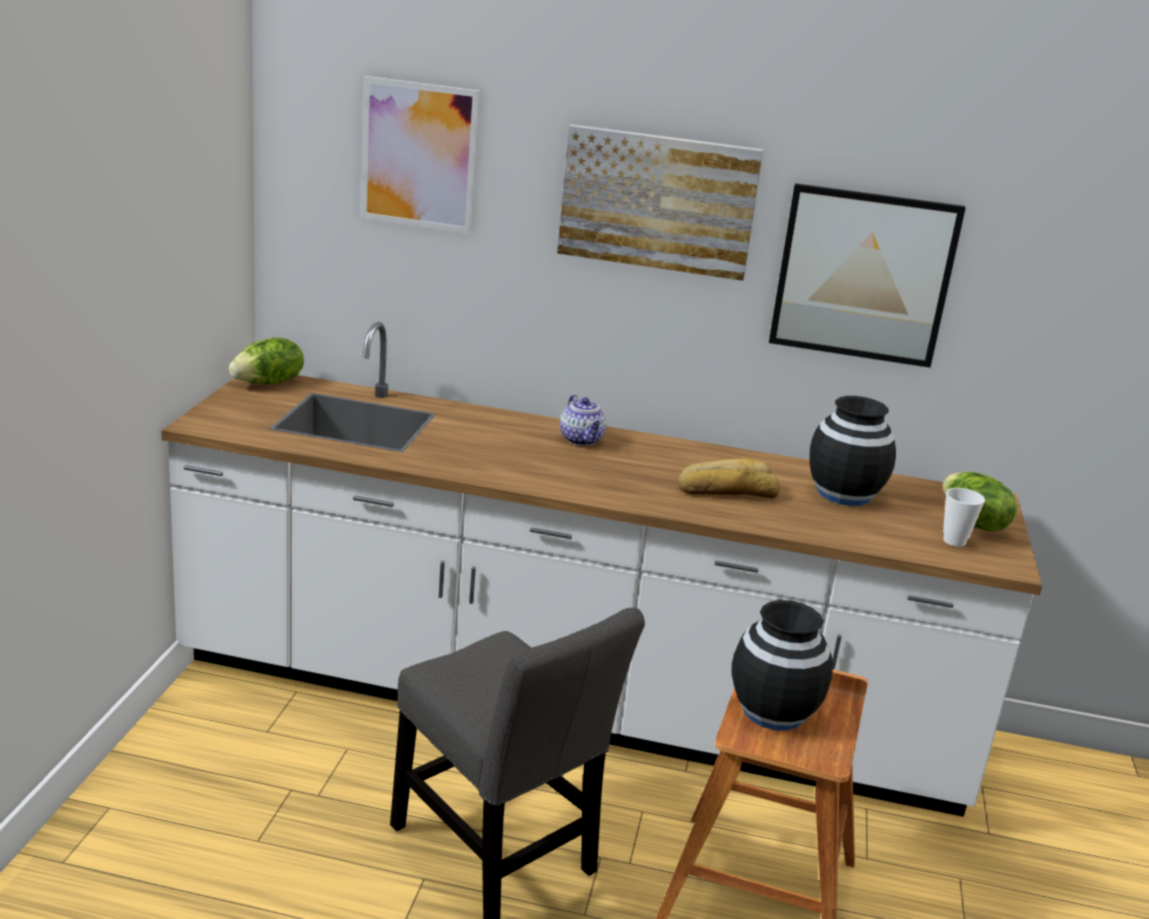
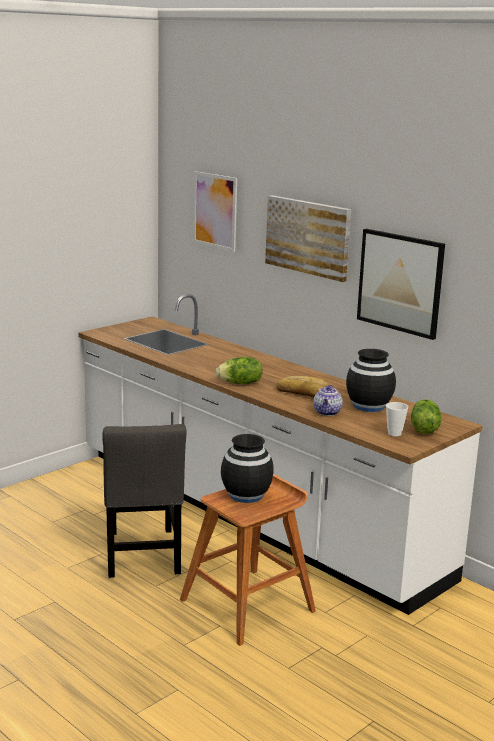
camera: 35 degrees right, 5 degrees down
lettuce [229,338,304,384] -> lettuce moved to [216,357,262,384]
teapot [560,395,607,446] -> teapot moved to [313,385,343,416]

